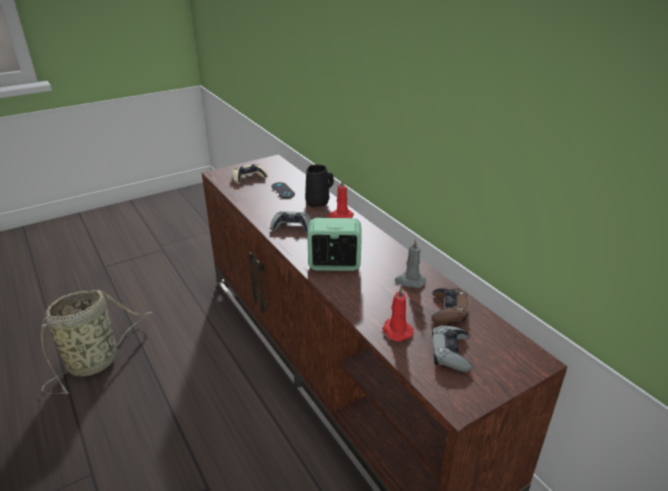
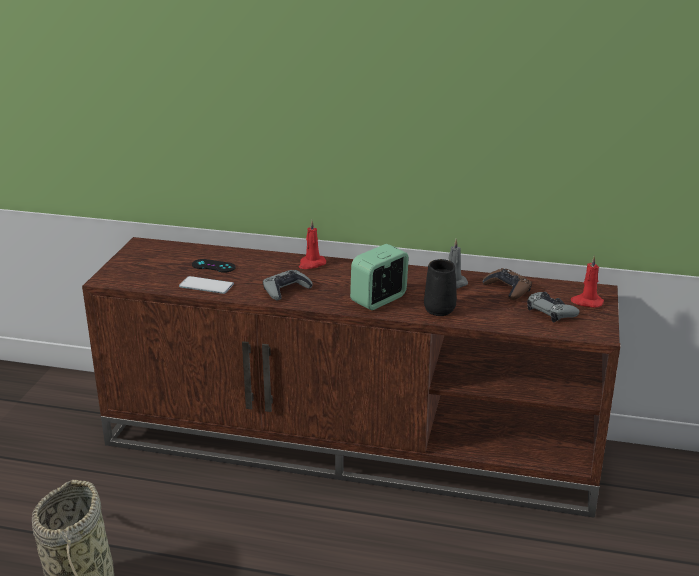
camera: 45 degrees left, 5 degrees down
beige game controller [232,164,268,184] -> none
black mug [305,164,334,207] -> black mug moved to [424,259,457,316]
red candle [382,286,414,341] -> red candle moved to [571,255,604,308]
none -> phone [179,276,234,294]

